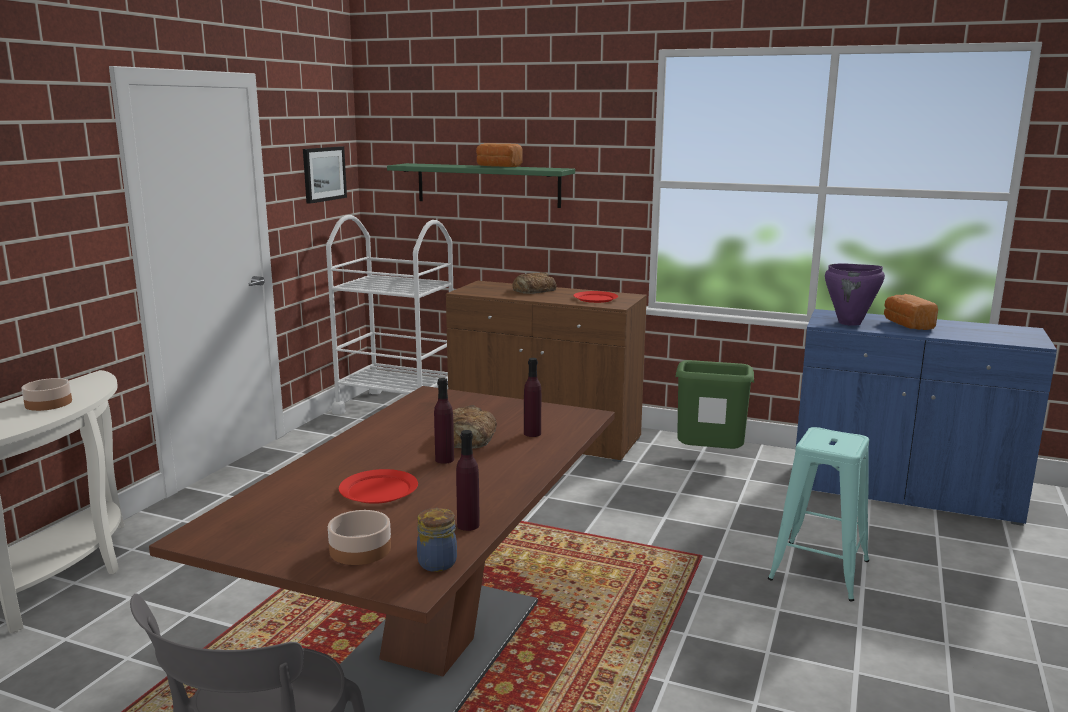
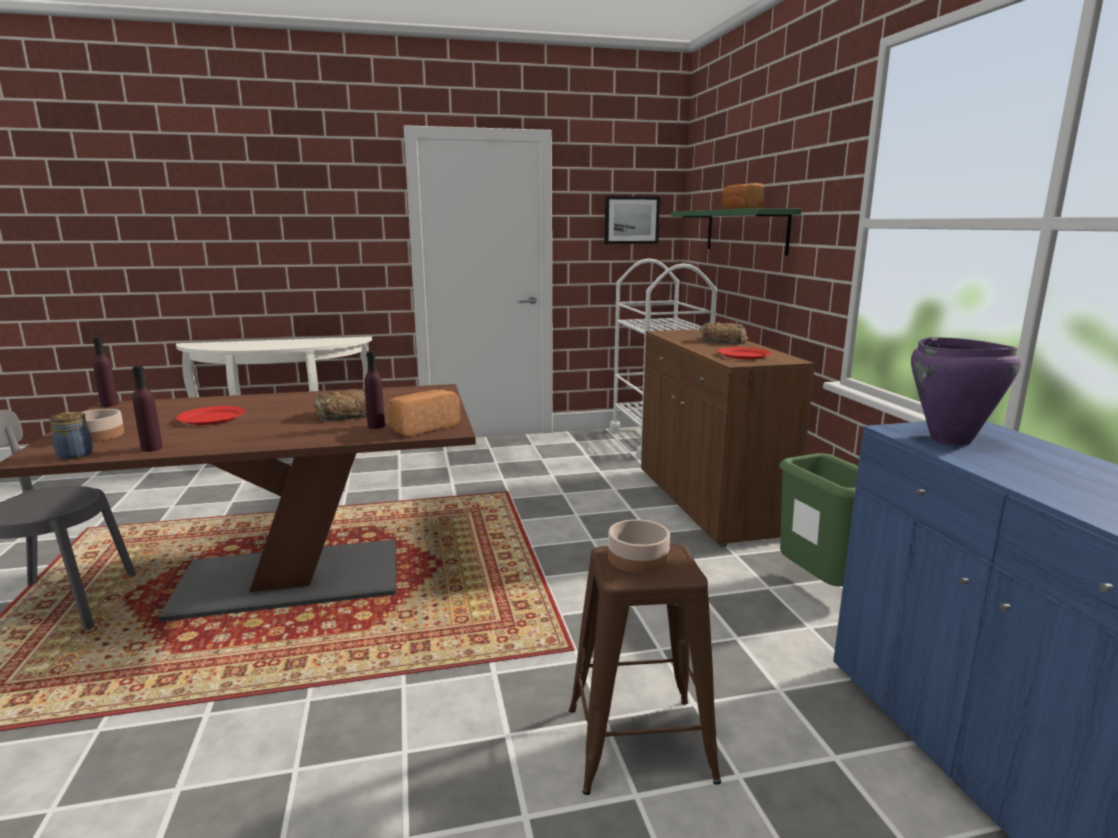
camera: 55 degrees right, 0 degrees up
bowl [22,378,72,411] -> bowl moved to [608,519,670,573]
purple bottle [434,378,454,464] -> purple bottle moved to [93,337,119,407]
turquoise stool [768,427,869,601] -> brown stool [569,543,721,795]
bread [884,294,938,330] -> bread moved to [387,390,461,436]

